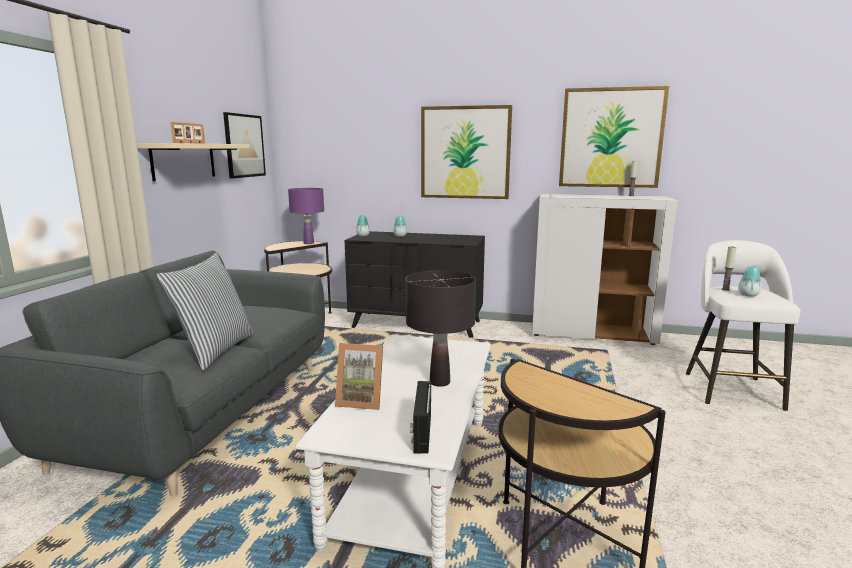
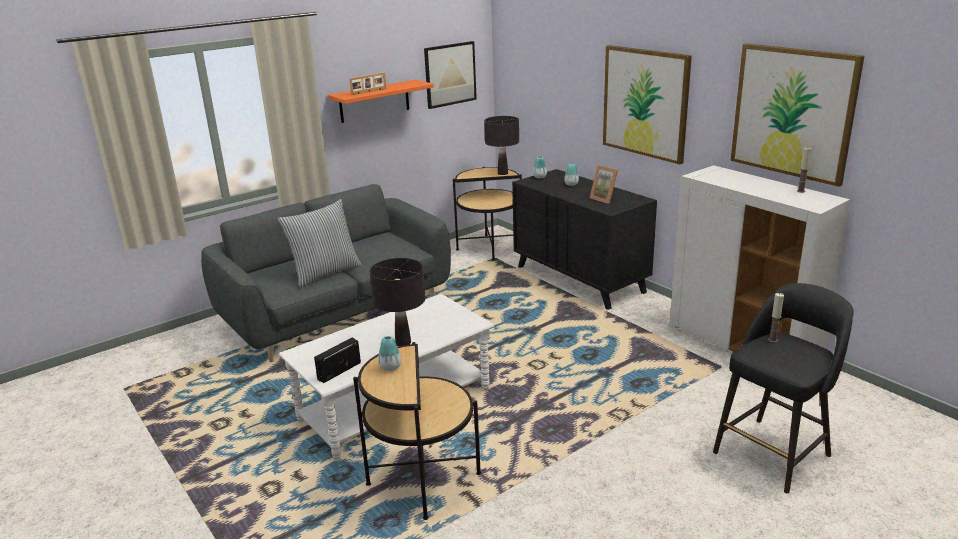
camera: 40 degrees right, 10 degrees up
beige shelf [137,143,250,181] -> orange shelf [328,80,434,123]
purple table lamp [288,188,324,244] -> black table lamp [484,116,519,175]
picture frame [335,343,383,410] -> picture frame moved to [590,165,618,204]
white stool [686,240,801,411] -> black stool [713,283,854,493]
vase [738,266,761,297] -> vase moved to [378,336,401,371]

